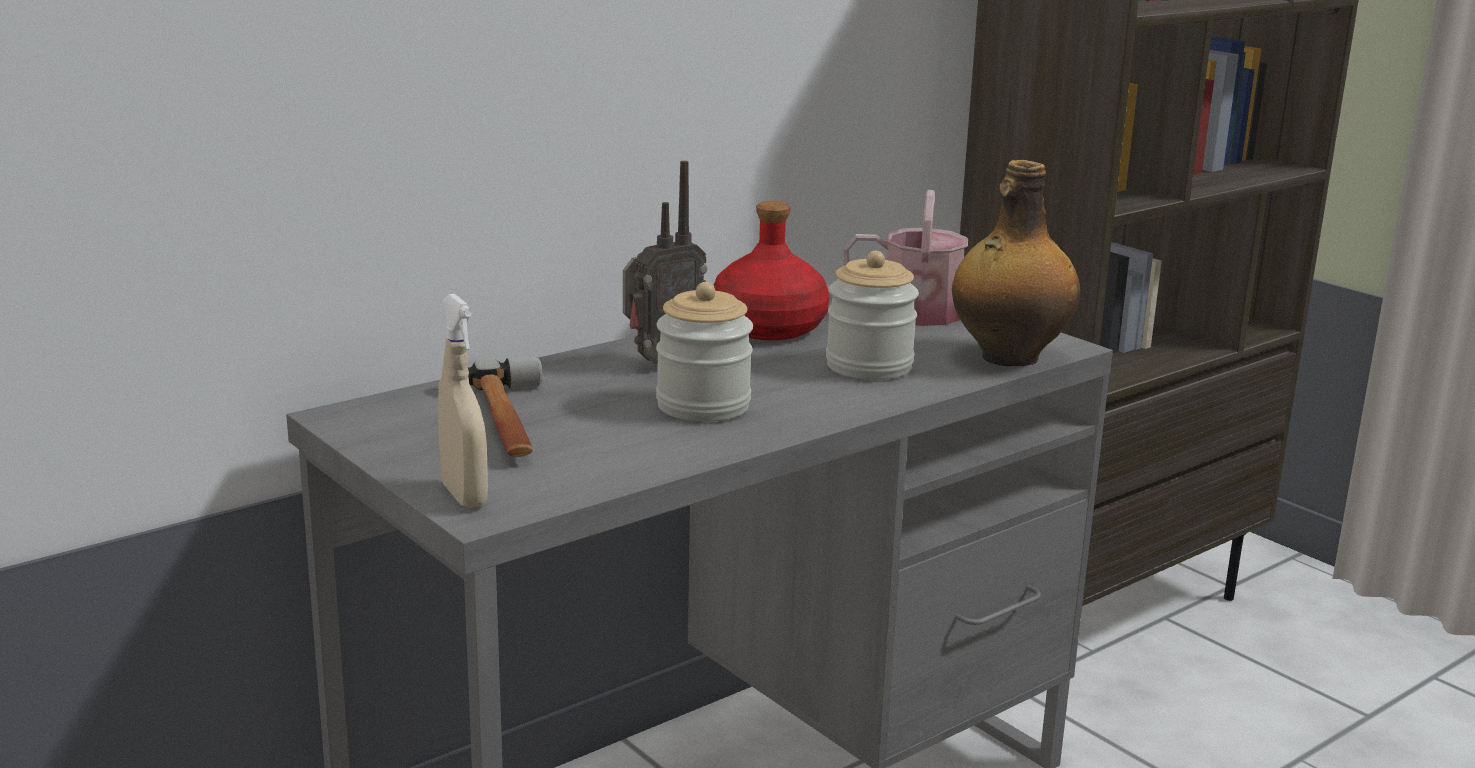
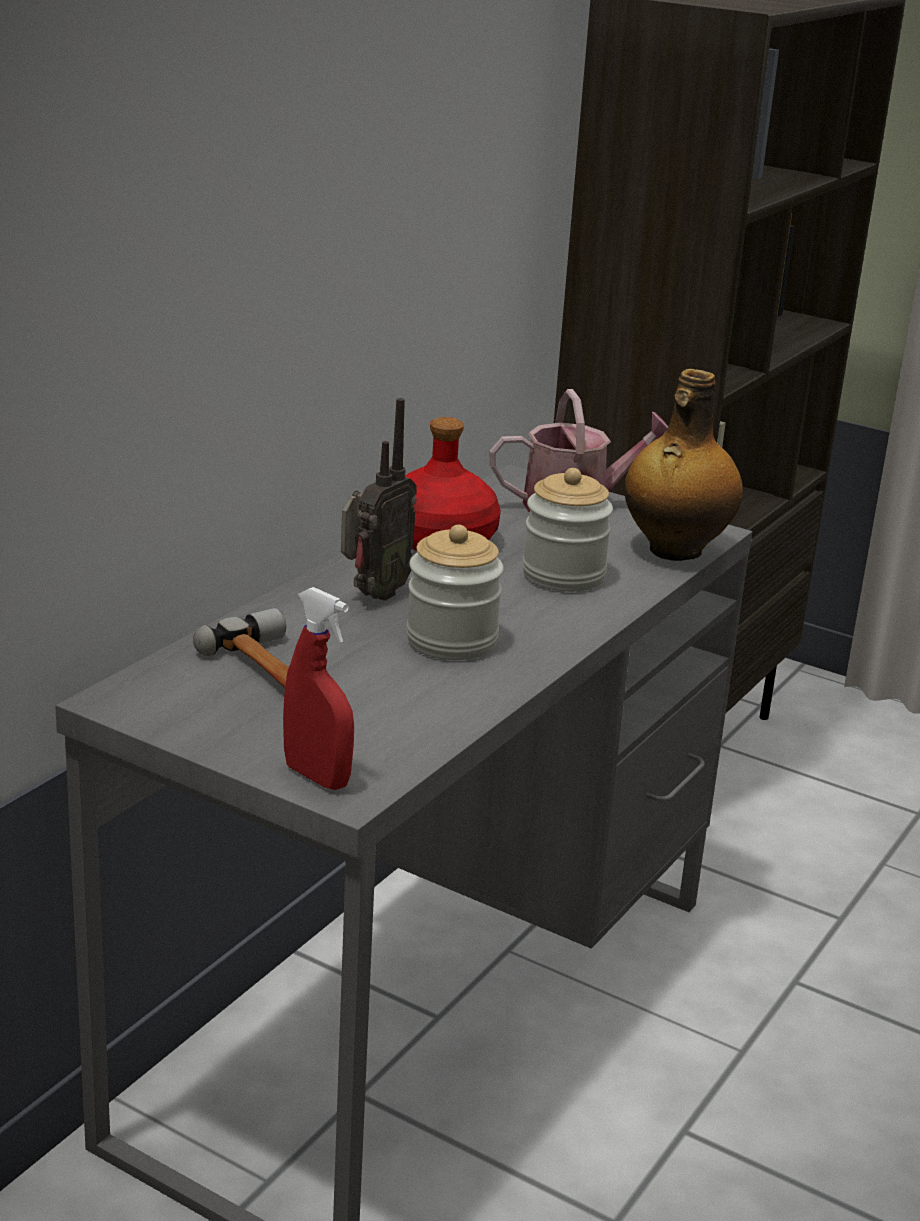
camera: 20 degrees left, 5 degrees up
beige spray bottle [438,294,488,508] -> red spray bottle [283,587,354,790]

